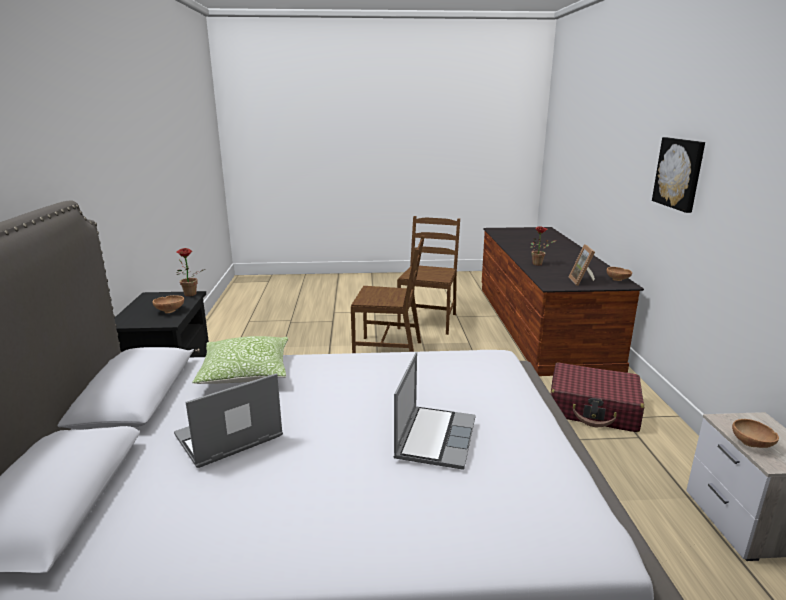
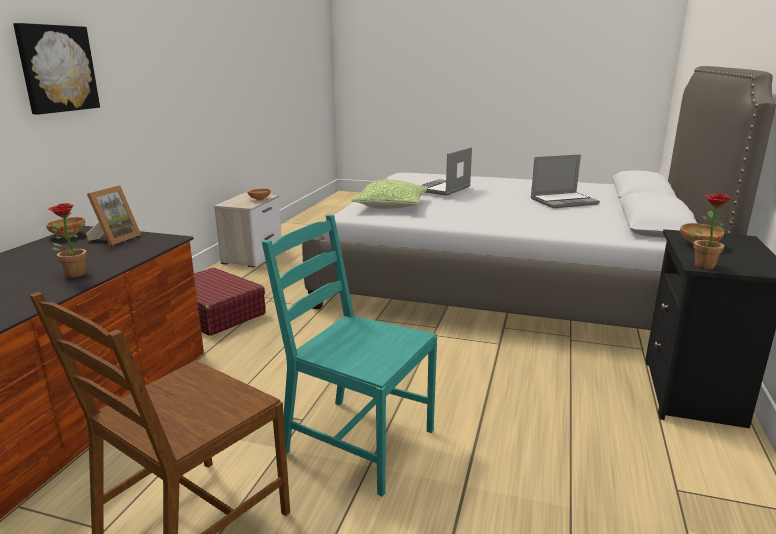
camera: 160 degrees left, 0 degrees up
pillow [192,336,288,384] -> pillow moved to [351,179,428,209]
brown chair [351,236,425,353] -> turquoise chair [262,214,437,497]

